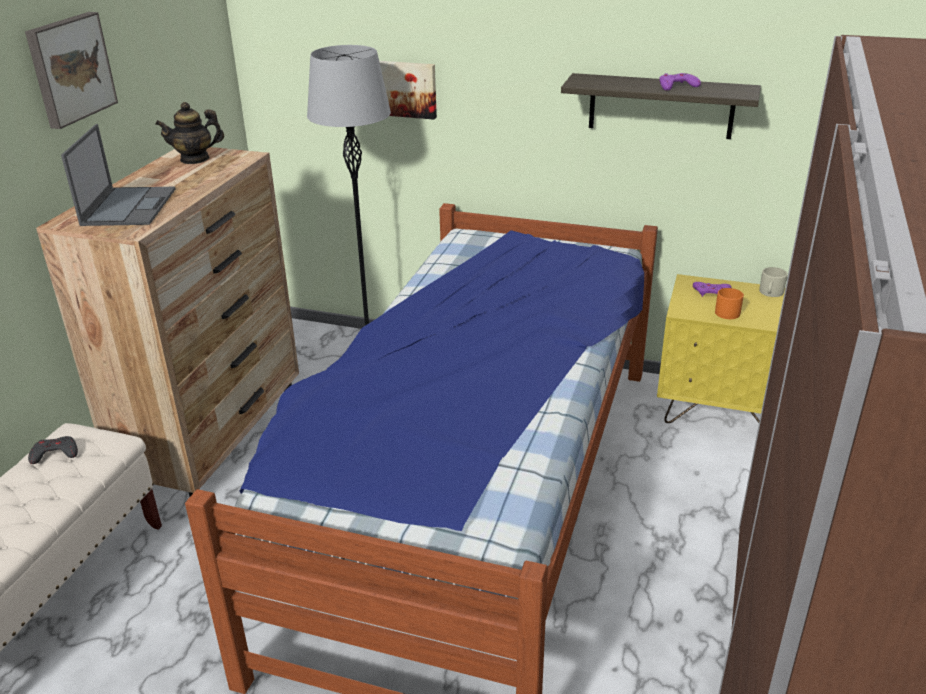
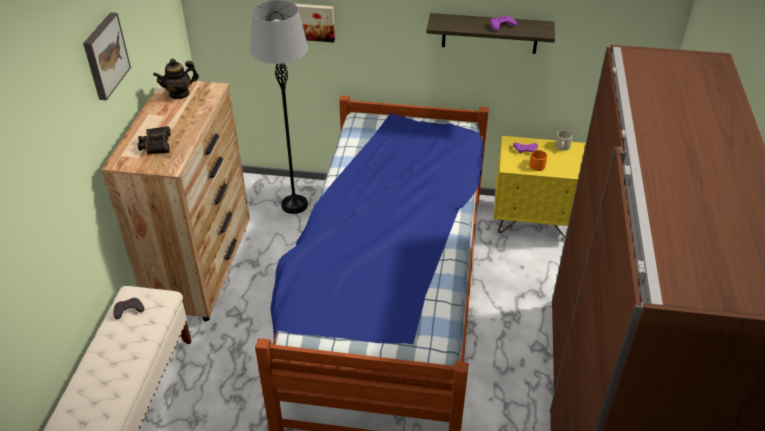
camera: 10 degrees left, 10 degrees up
laptop [61,124,176,226] -> binoculars [138,126,171,154]

